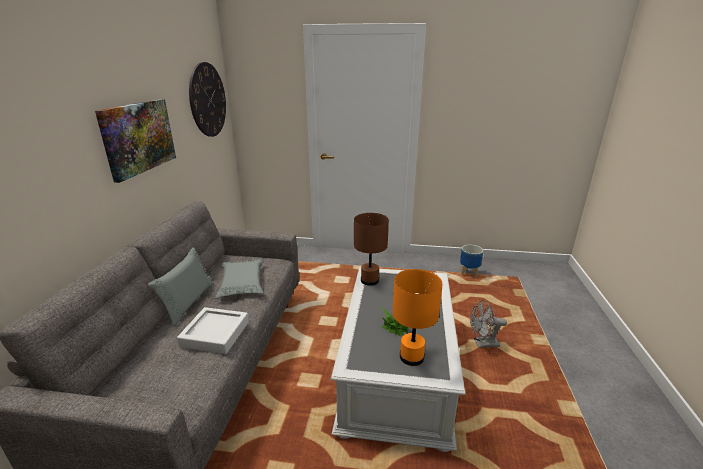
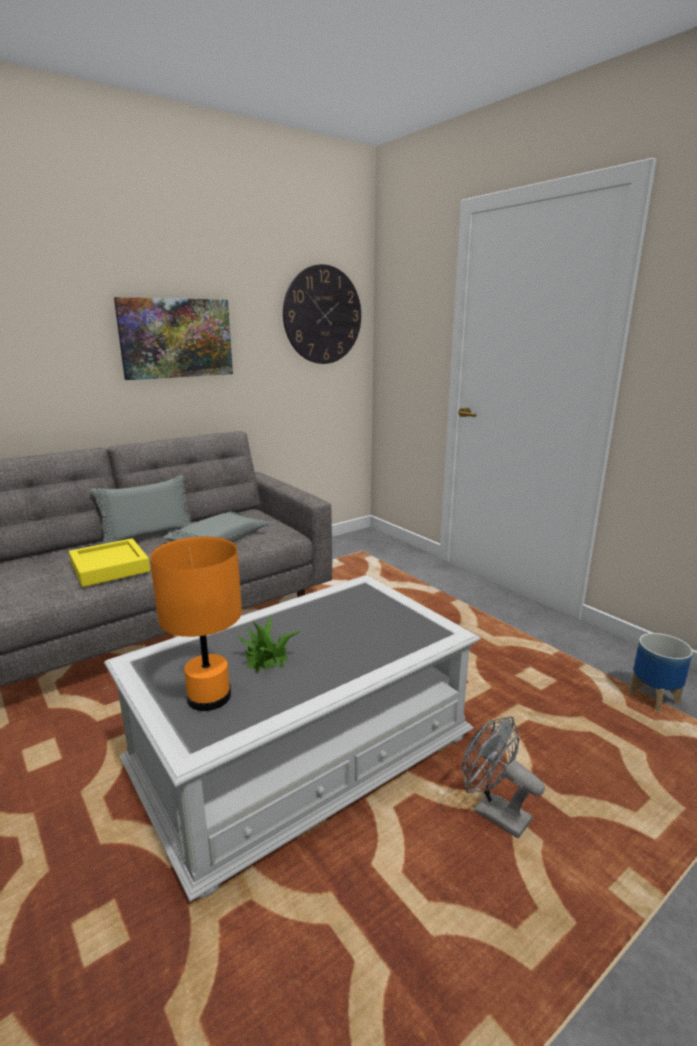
camera: 45 degrees right, 5 degrees down
grey tray [177,307,249,354] -> yellow tray [69,538,150,587]
brown table lamp [354,213,389,286] -> none

